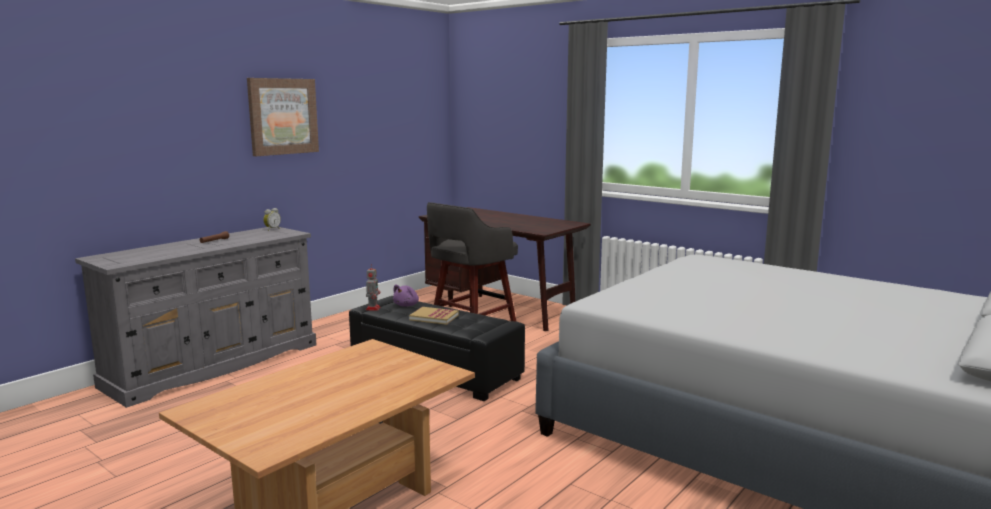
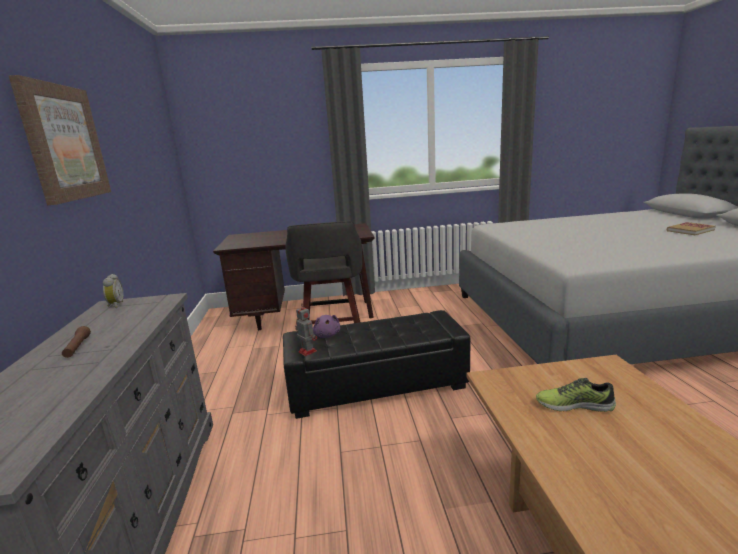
camera: 45 degrees left, 5 degrees up
book [409,307,459,325] -> book moved to [666,222,716,235]
none -> shoe [536,378,616,412]

